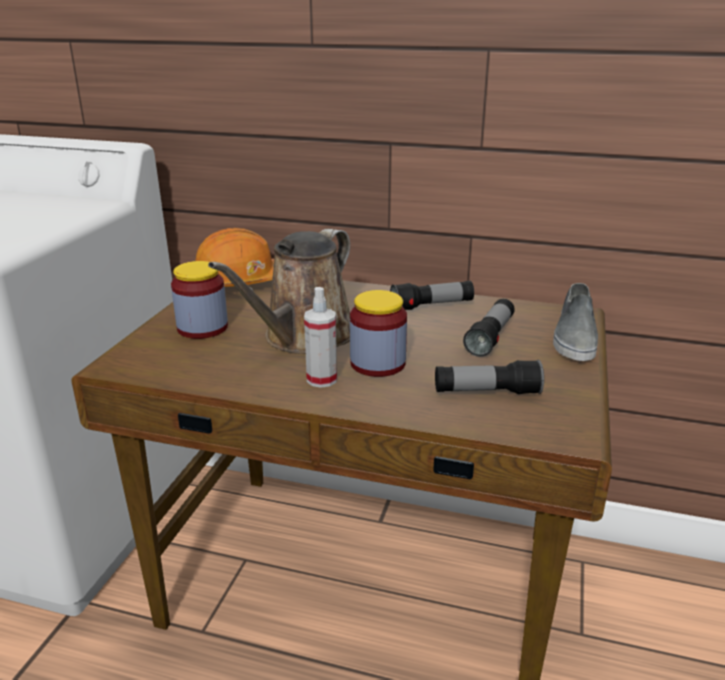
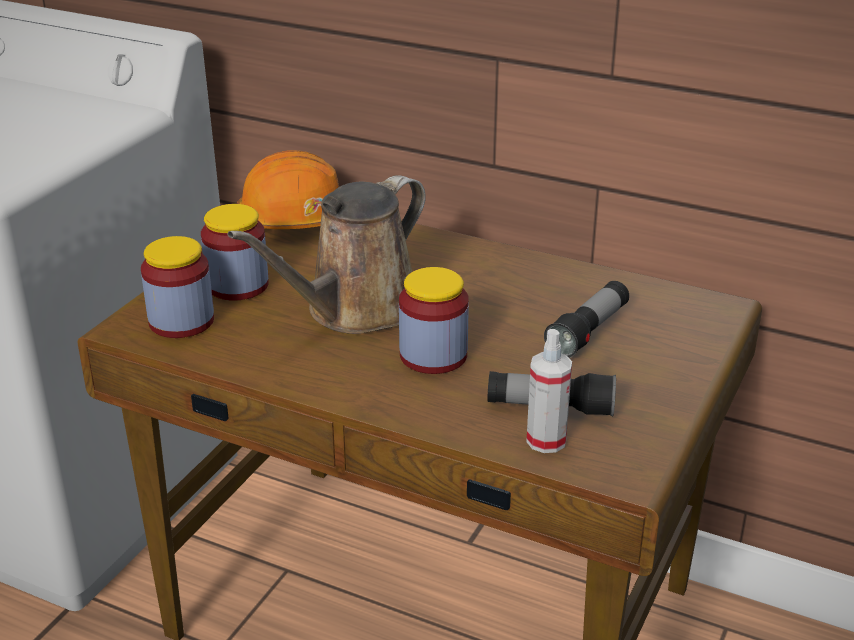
camera: 10 degrees right, 5 degrees up
spray bottle [304,287,337,388] -> spray bottle moved to [526,329,572,453]
flashlight [390,281,474,310] -> none
grey shoe [553,283,598,361] -> none
none -> jar [141,236,214,338]

